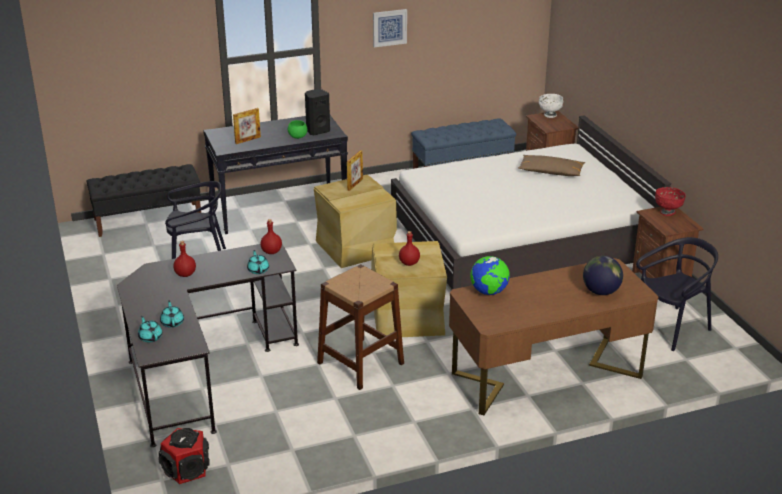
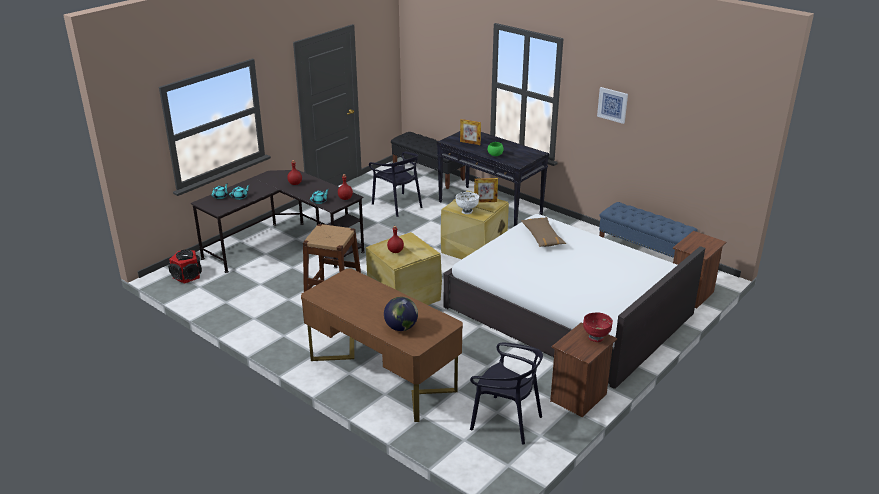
camera: 60 degrees right, 0 degrees up
black speaker [305,89,330,135] -> none
globe [470,256,510,295] -> none
brown pillow [518,155,585,176] -> brown pillow moved to [521,217,566,247]
white bowl [539,94,563,118] -> white bowl moved to [455,192,479,214]

